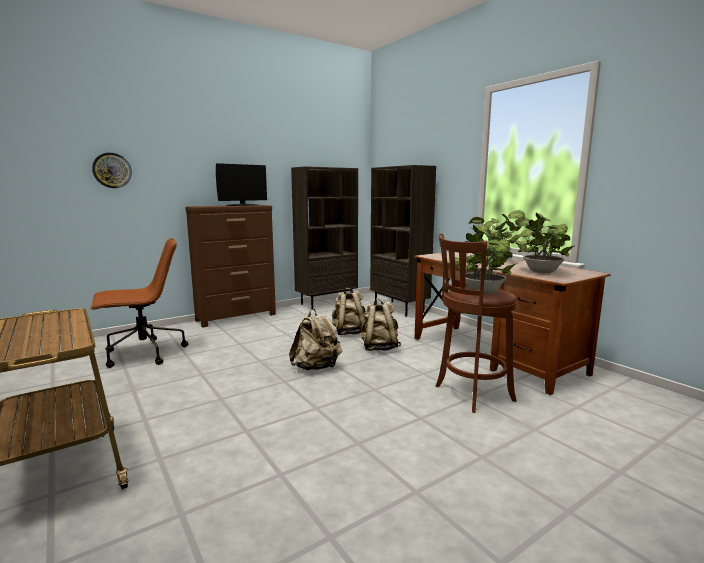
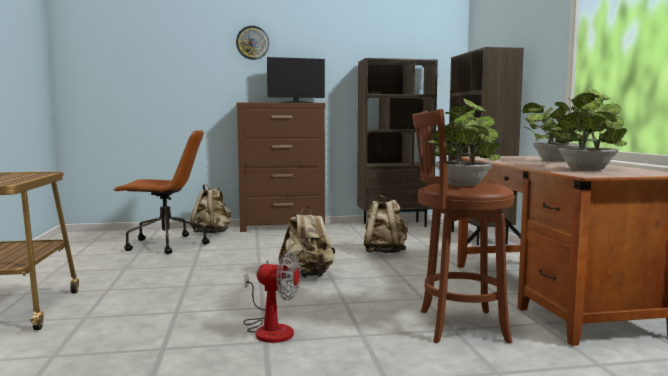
camera: 25 degrees right, 5 degrees down
wall clock [92,153,132,188] -> wall clock moved to [236,26,269,60]
beige backpack [360,299,401,351] -> beige backpack moved to [190,184,231,233]
none -> fan [243,252,301,343]

